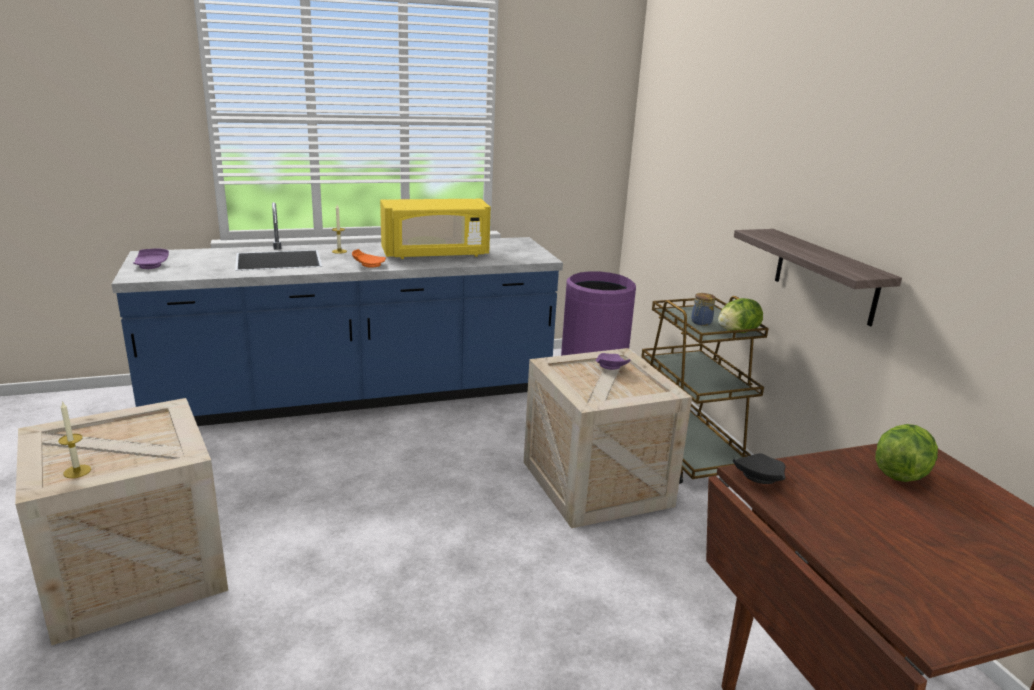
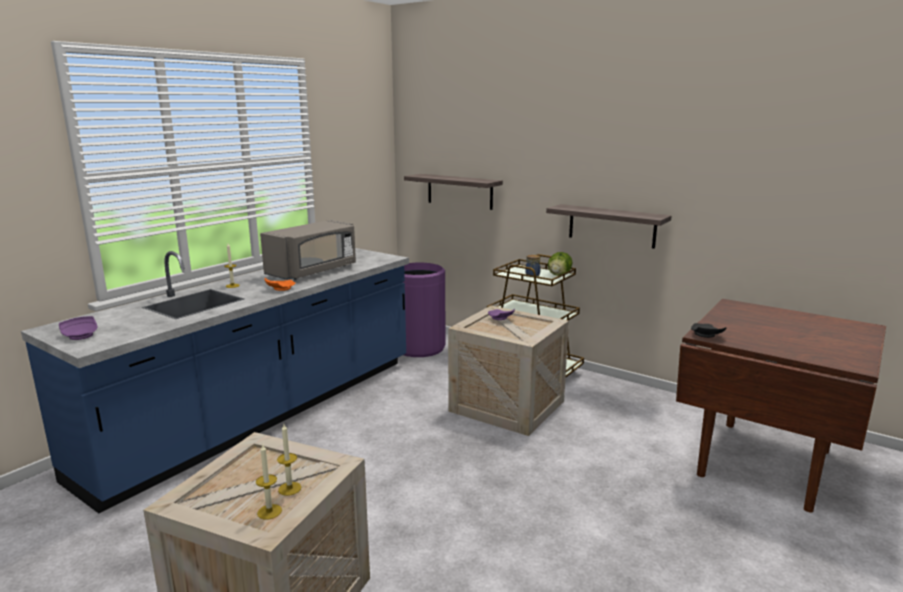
camera: 35 degrees left, 5 degrees down
yellow microwave [380,199,491,259] -> grey microwave [260,220,356,280]
lettuce [875,424,938,482] -> none
none -> candle [277,424,301,496]
none -> shelf [404,174,503,210]

